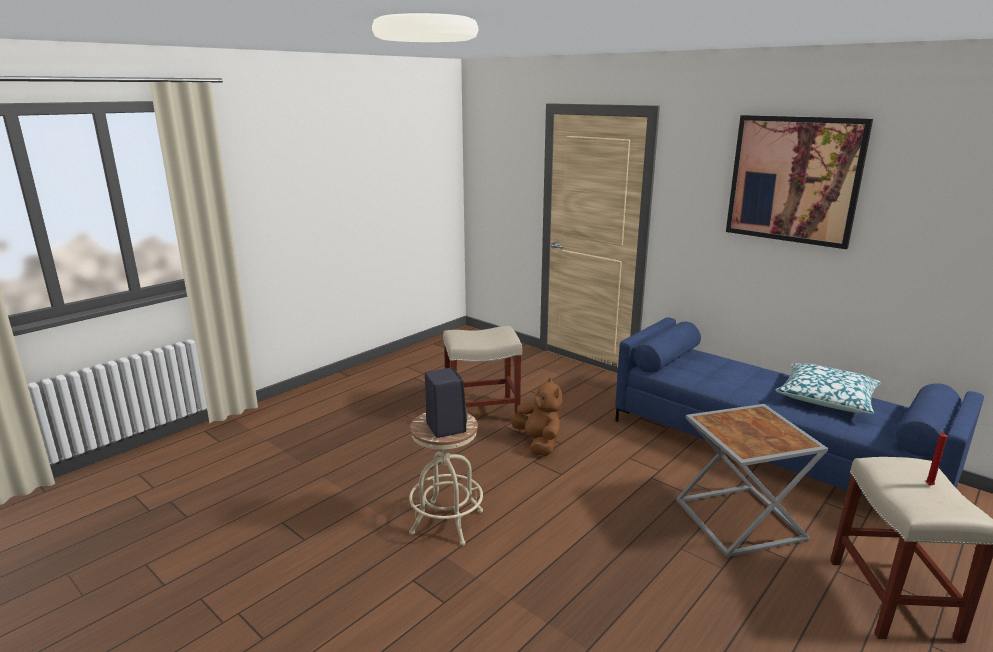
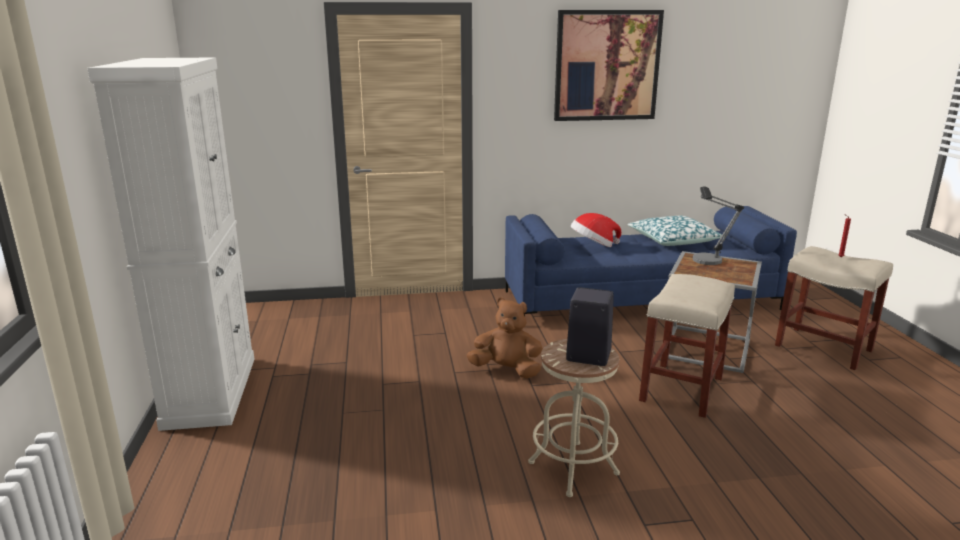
camera: 50 degrees left, 0 degrees up
beige stool [443,326,522,414] -> beige stool moved to [639,274,735,418]
none -> white cabinet [87,57,255,431]
none -> hat [571,213,621,247]
none -> table lamp [693,186,744,265]

